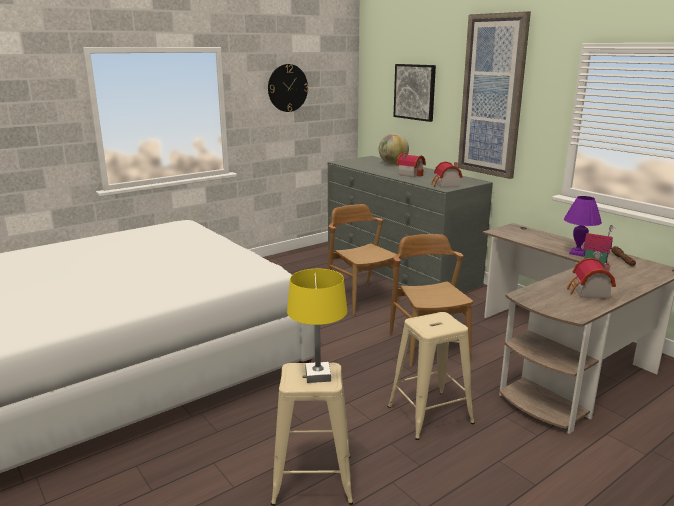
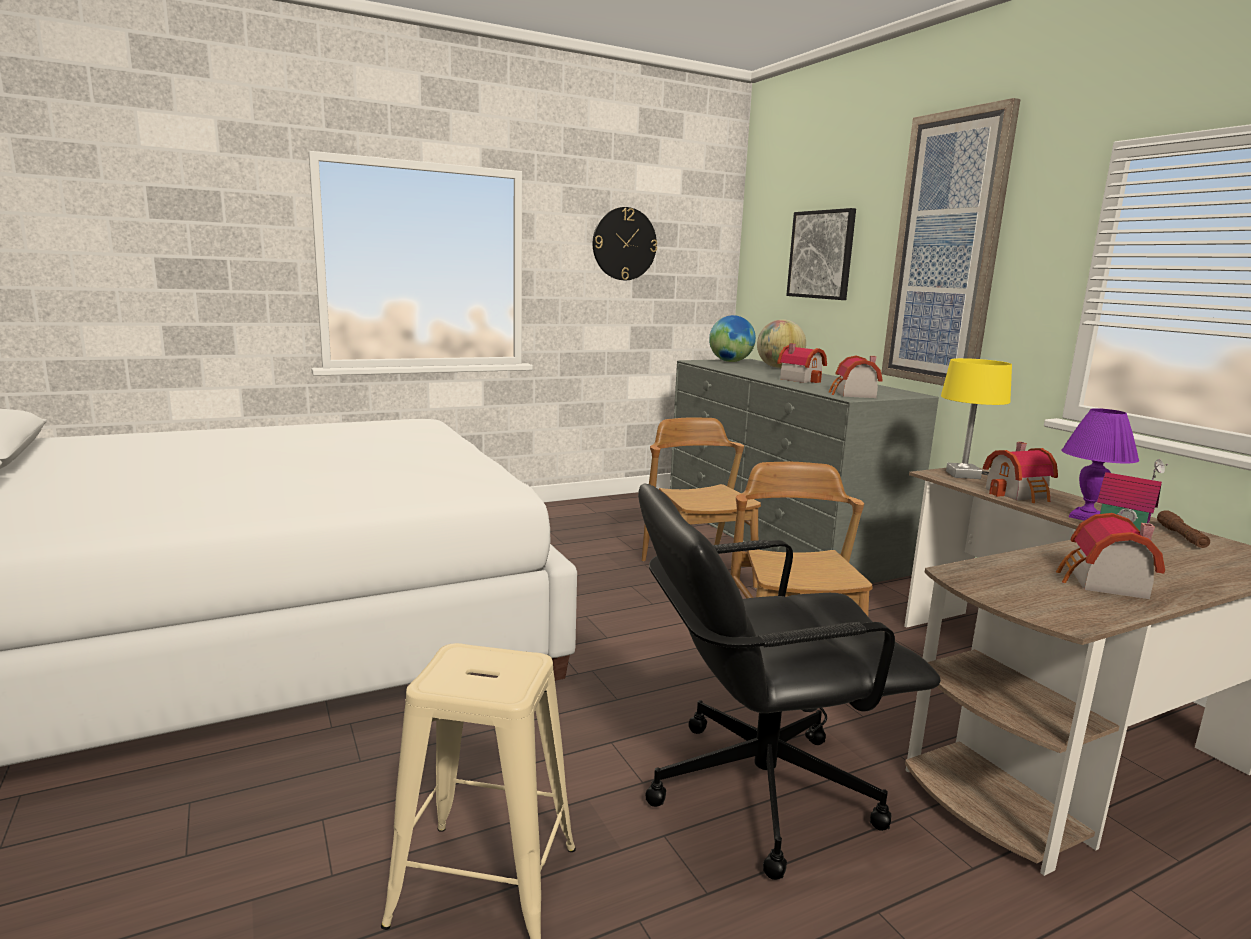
camera: 10 degrees right, 5 degrees down
yellow table lamp [287,269,347,383] -> yellow table lamp moved to [941,358,1012,479]
beige stool [388,312,475,440] -> black office chair [638,483,941,880]
none -> globe [709,315,756,362]
none -> toy house [983,442,1058,503]

